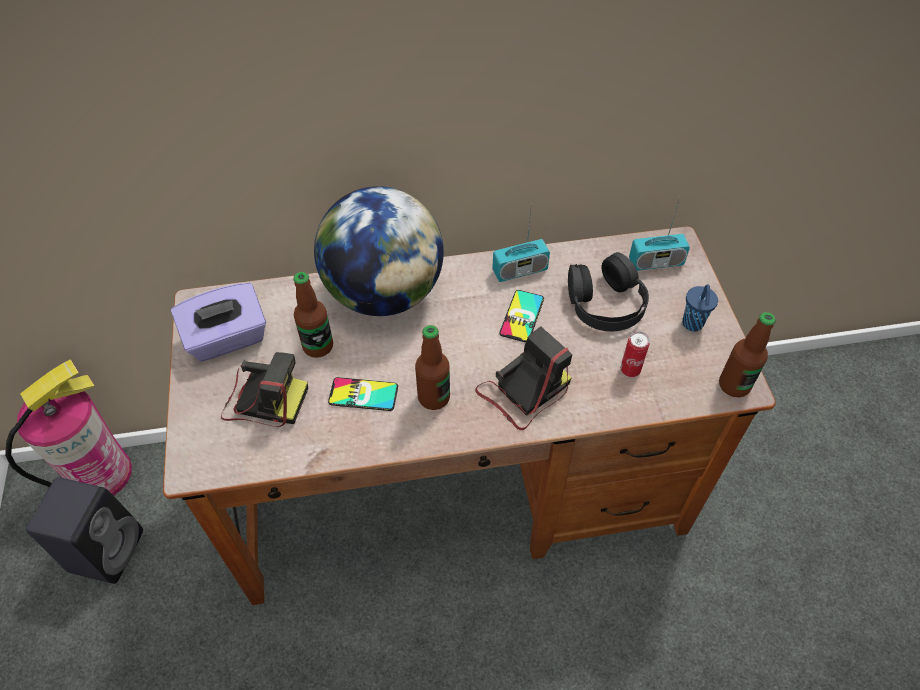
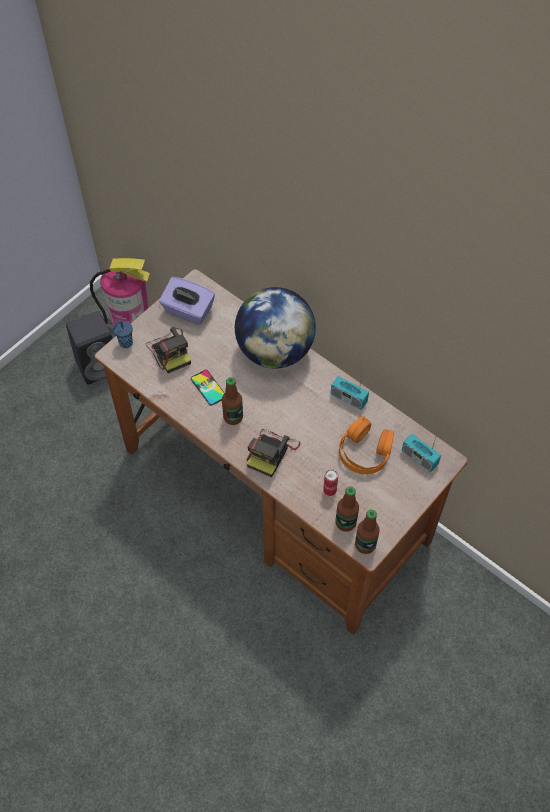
camera: 50 degrees right, 5 degrees up
bottle [294,272,333,358] -> bottle moved to [335,487,359,532]
camera [475,326,572,430] -> camera turned 105 degrees clockwise [247,429,300,477]
phone [499,290,544,342] -> none
black headphones [568,252,649,332] -> orange headphones [339,416,394,474]
blue cup [682,284,718,331] -> blue cup moved to [112,321,133,348]

